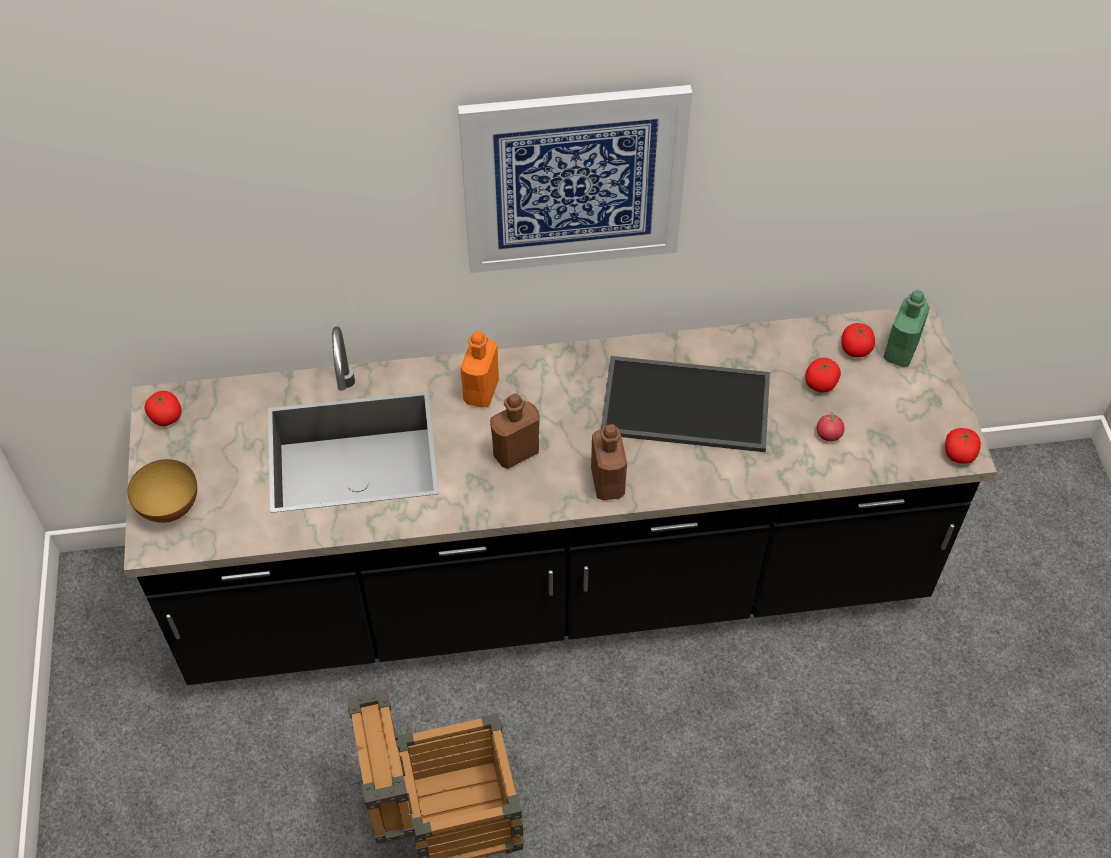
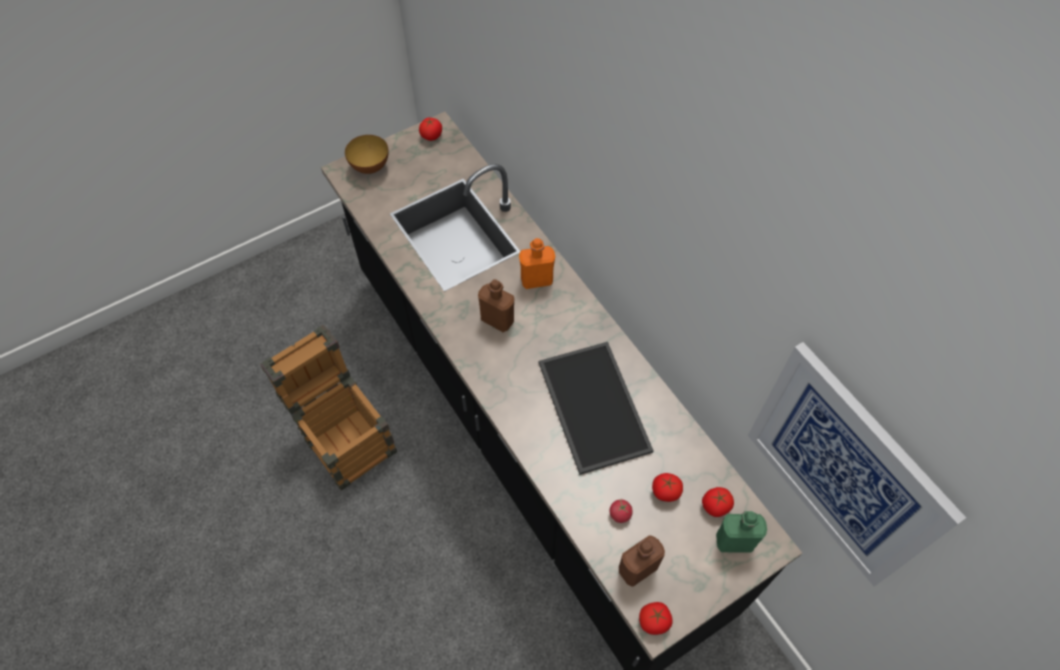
camera: 65 degrees right, 5 degrees up
picture [458,85,693,273] -> picture moved to [748,342,966,587]
brown bottle [591,424,627,500] -> brown bottle moved to [619,535,665,587]

